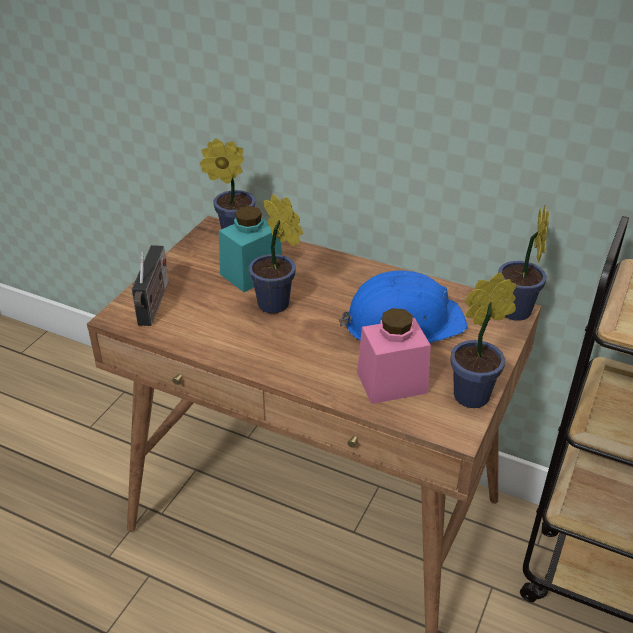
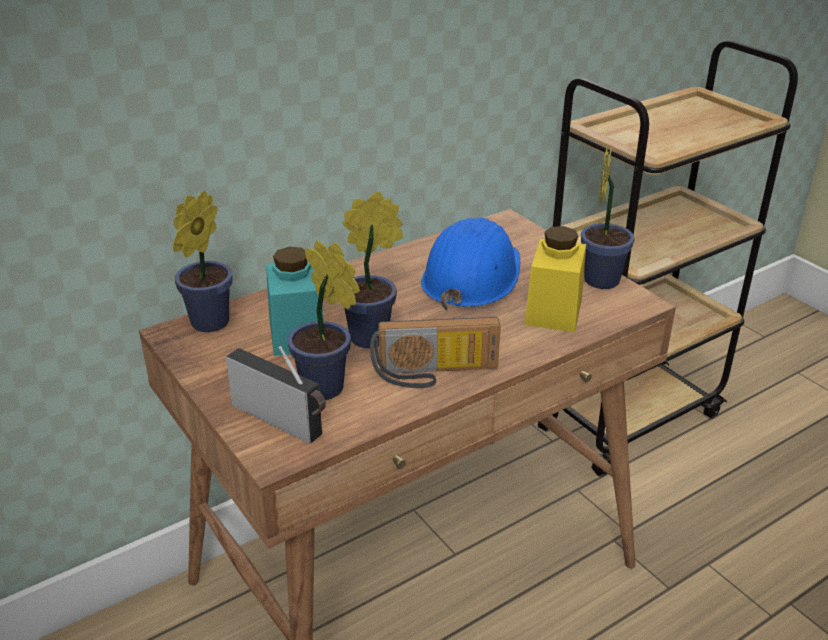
camera: 60 degrees left, 5 degrees down
pink jar [357,308,431,404] -> yellow jar [524,226,586,332]
potted plant [498,204,549,321] -> potted plant moved to [288,240,360,400]
none -> radio [370,317,501,388]

